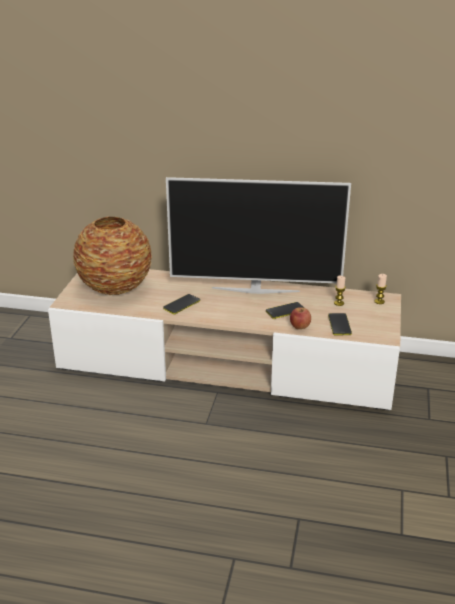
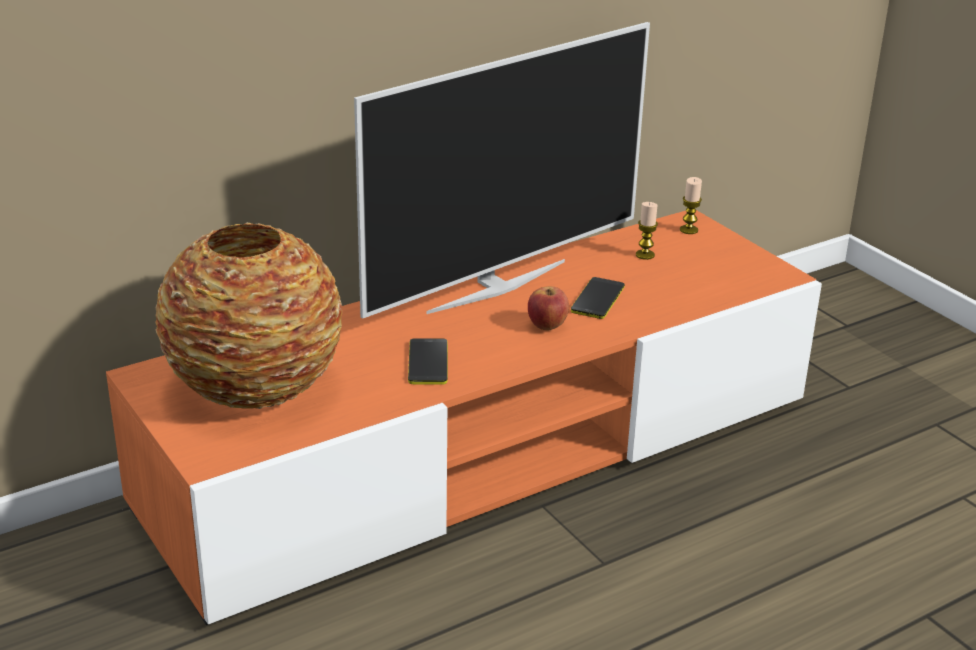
camera: 45 degrees left, 0 degrees up
beige tv stand [48,269,401,411] -> orange tv stand [106,210,822,625]
apple [290,307,311,329] -> apple moved to [528,286,569,331]
phone [328,313,352,335] -> none

